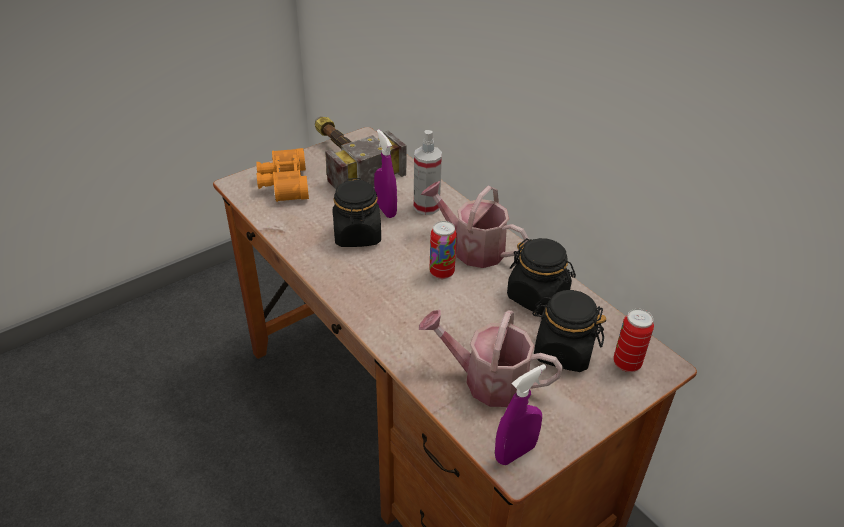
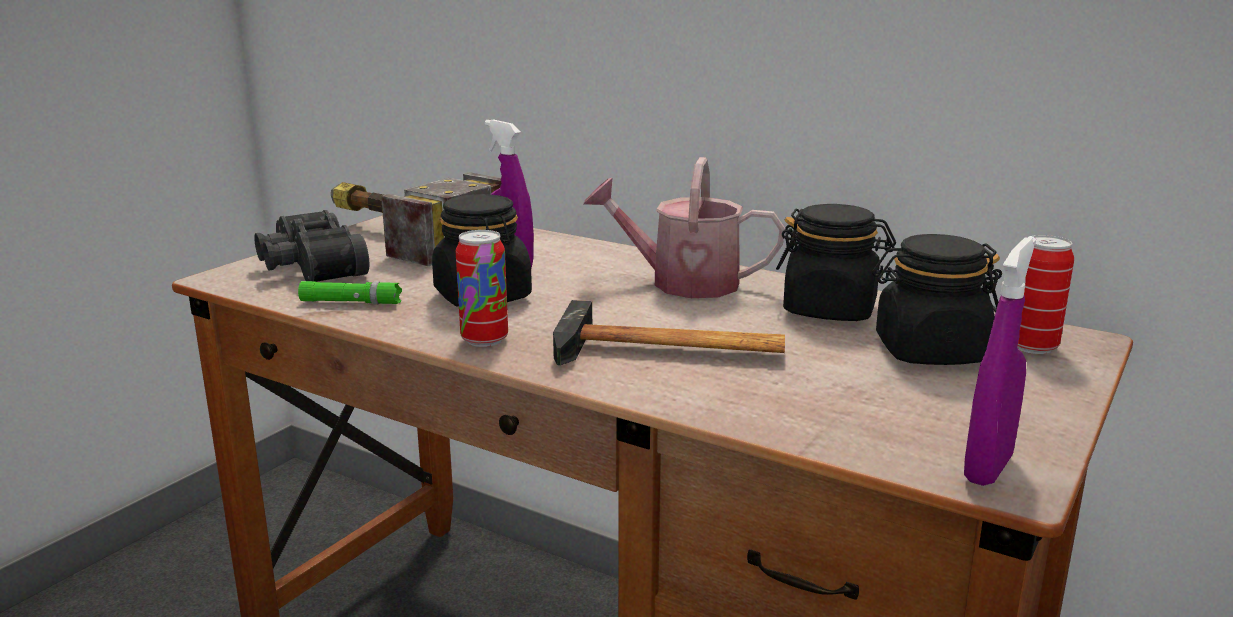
camera: 20 degrees left, 20 degrees down
orange binoculars [256,148,309,202] -> black binoculars [254,210,369,282]
spray bottle [414,130,442,215] -> none
watering can [419,310,563,407] -> none
can [429,221,457,279] -> can moved to [456,230,508,347]
none -> green flashlight [298,281,402,304]
none -> hammer [553,300,785,365]

